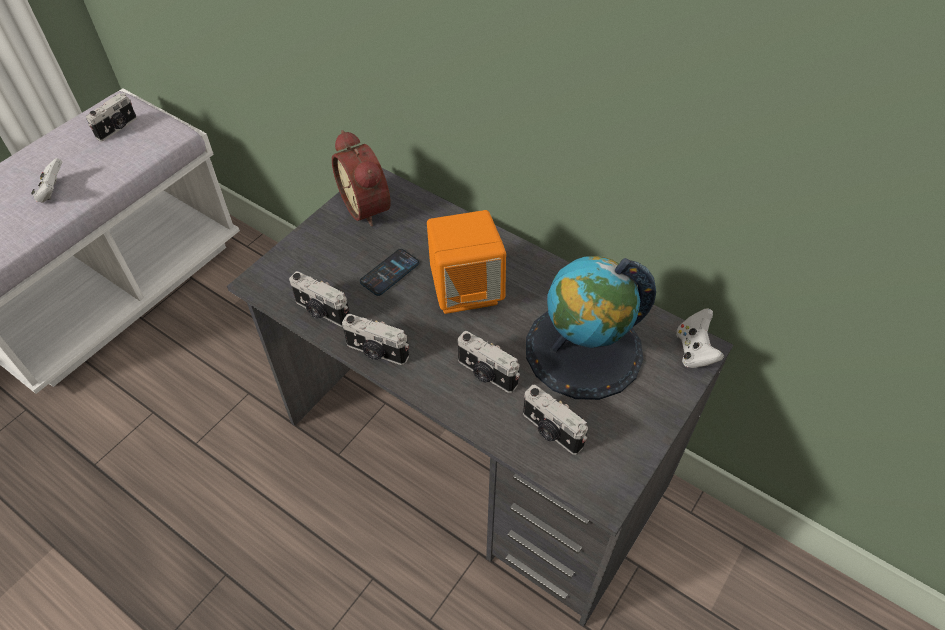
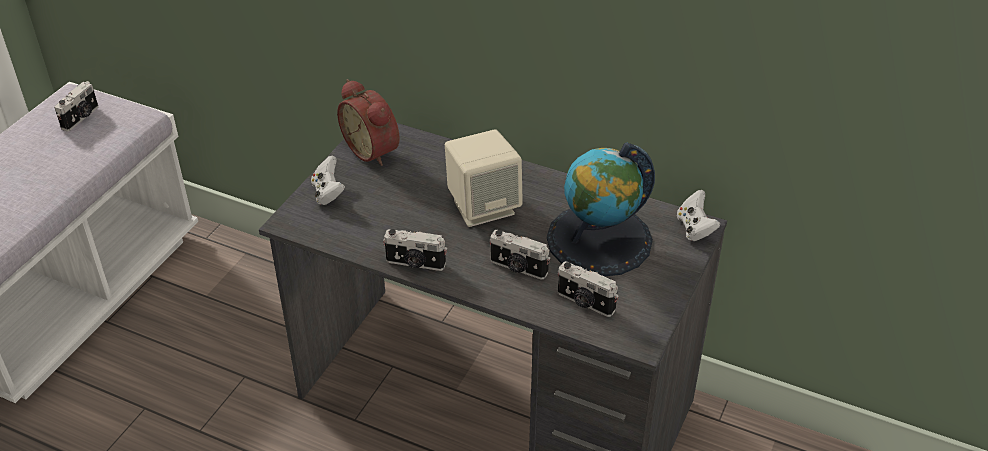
camera: 10 degrees left, 10 degrees down
white game controller [31,158,62,203] -> white game controller moved to [311,155,345,205]
camera [289,271,350,327] -> none
phone [360,249,419,296] -> none
orange speaker [427,210,506,314] -> beige speaker [445,129,523,227]

